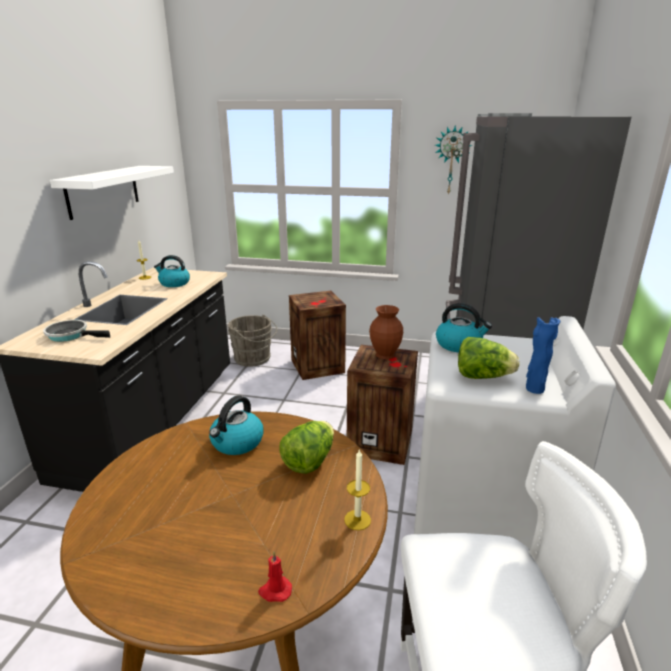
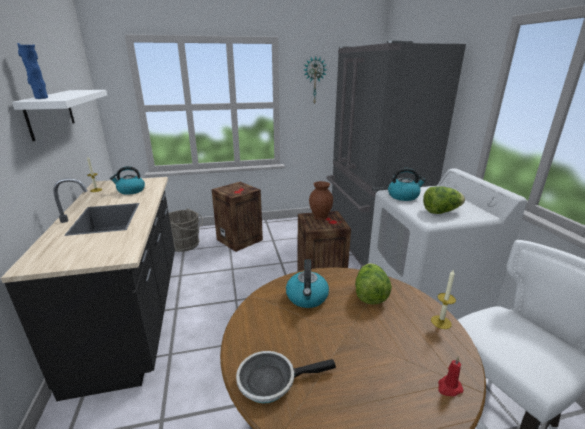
camera: 25 degrees left, 0 degrees up
frying pan [43,320,110,342] -> frying pan moved to [236,351,336,403]
blue vase [526,317,561,394] -> blue vase moved to [17,43,48,99]

